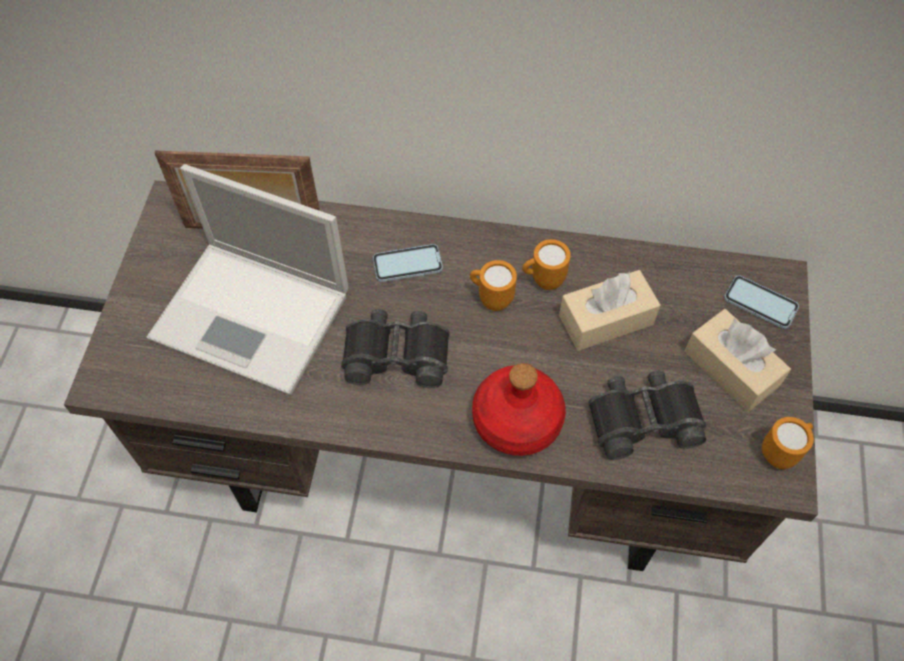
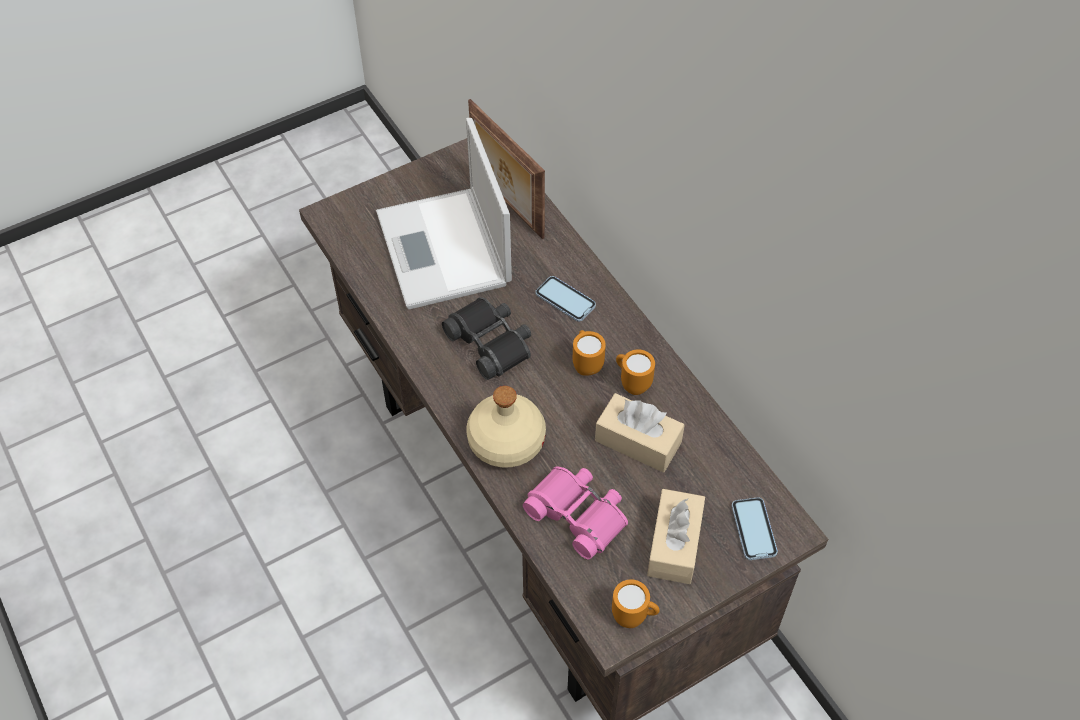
camera: 50 degrees right, 5 degrees down
red bottle [472,363,566,456] -> beige bottle [466,386,546,468]
black binoculars [588,370,707,460] -> pink binoculars [523,466,628,560]

